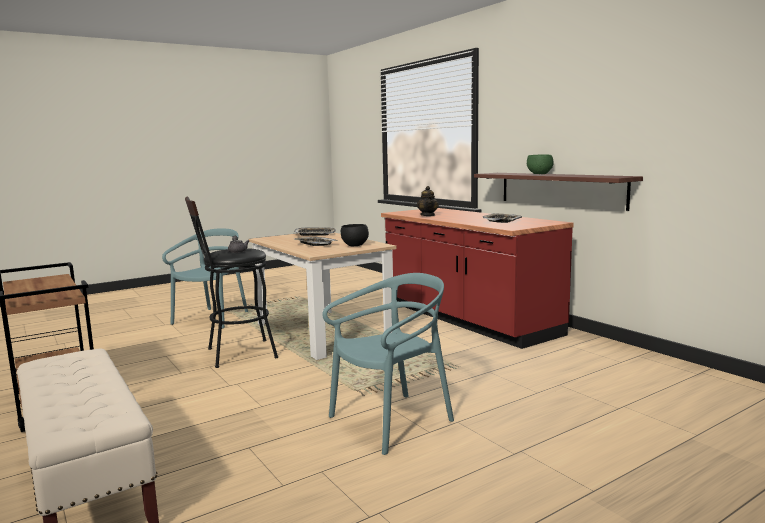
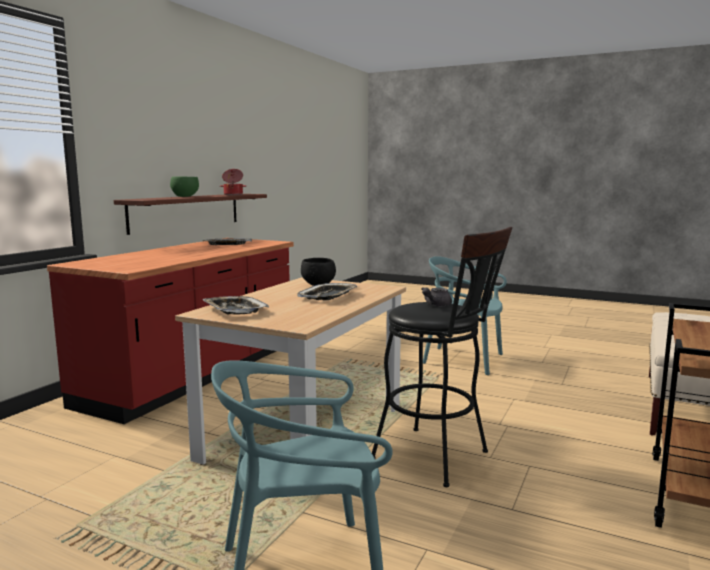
camera: 120 degrees left, 0 degrees up
teapot [417,186,439,216] -> none
none -> cooking pot [220,169,246,195]

